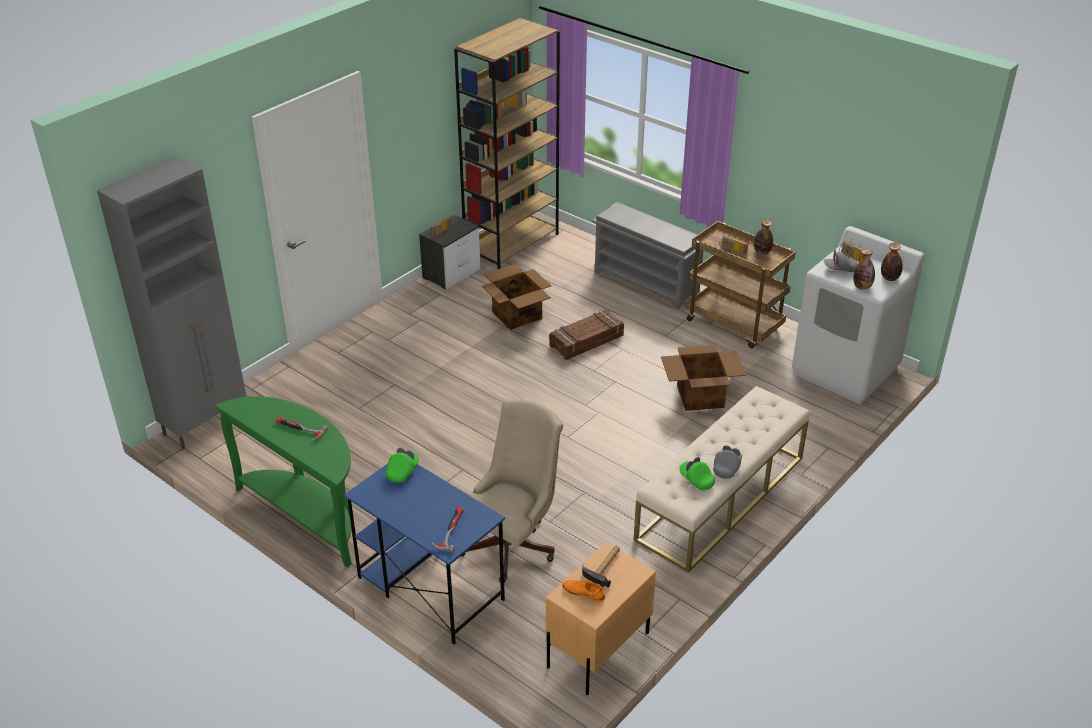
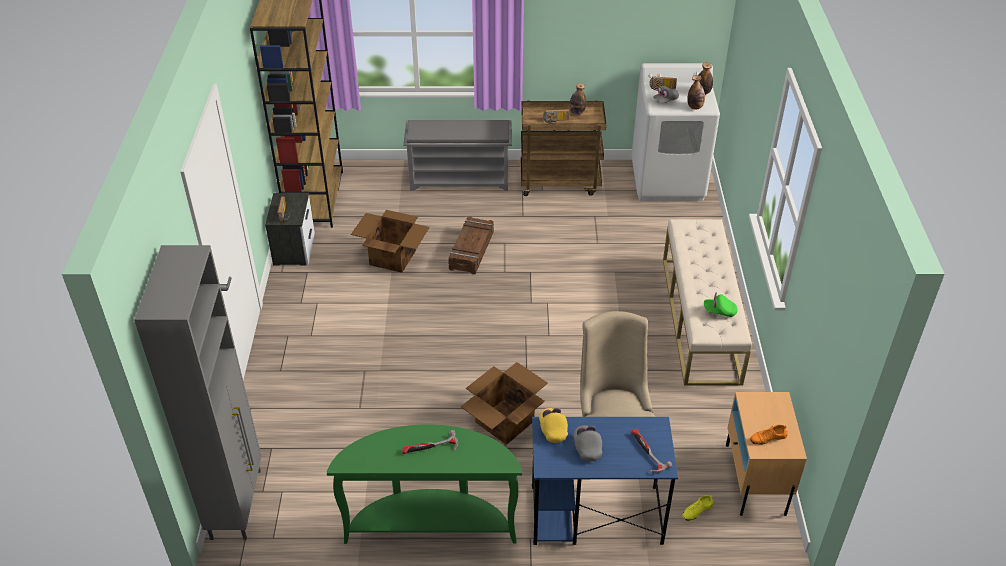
camera: 40 degrees left, 5 degrees up
green cap [386,448,419,483] -> yellow cap [539,408,568,443]
hammer [582,546,620,587] -> none
cardboard box [661,345,746,411] -> cardboard box moved to [461,362,548,445]
grey cap [713,445,742,479] -> grey cap moved to [573,425,602,461]
none -> yellow shoe [682,495,714,521]

